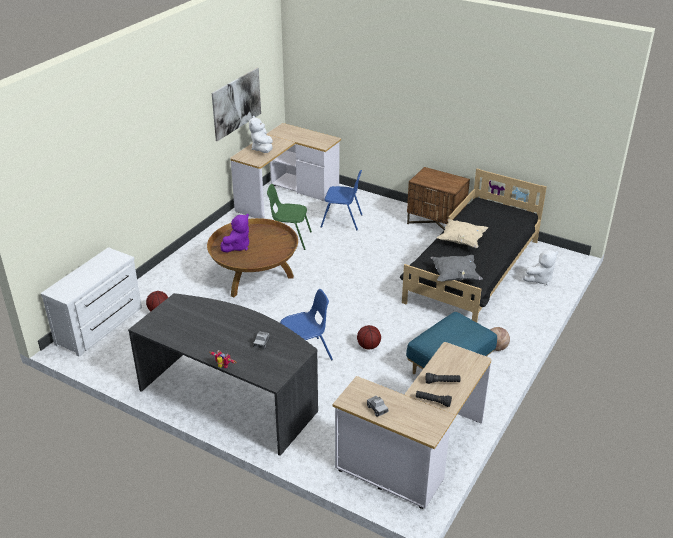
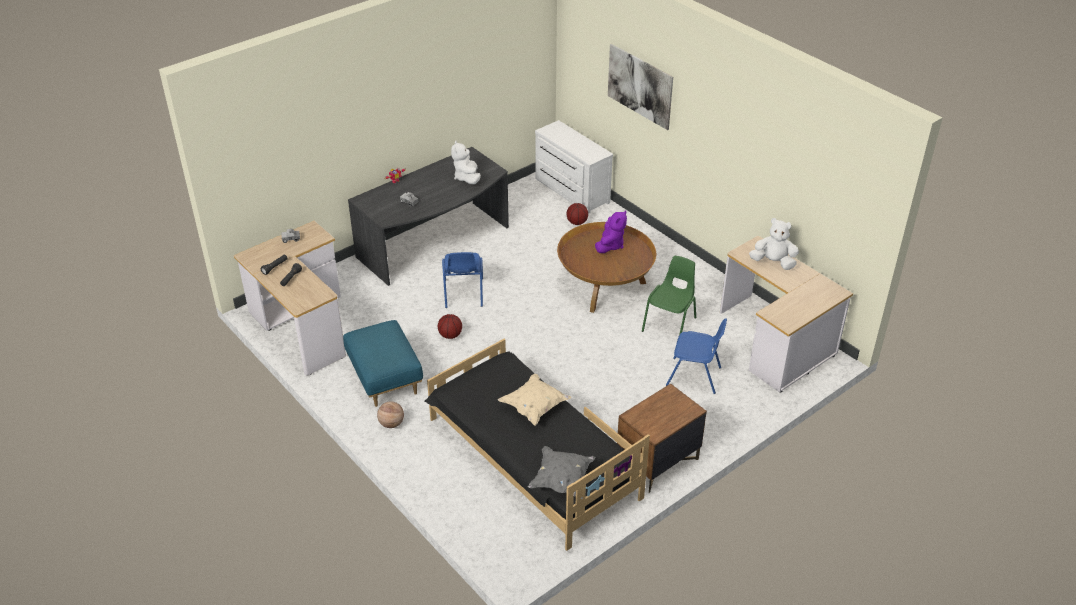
camera: 110 degrees right, 5 degrees up
picture [212,68,261,141] -> picture moved to [608,44,673,130]
purple plush toy [220,214,249,252] -> purple plush toy turned 120 degrees counterclockwise [595,210,627,253]
blue chair [321,170,362,230] -> blue chair turned 105 degrees counterclockwise [666,318,727,394]
grey pillow [431,255,483,282] -> grey pillow moved to [528,446,596,499]
white plush toy [523,250,558,285] -> white plush toy moved to [451,141,481,184]

